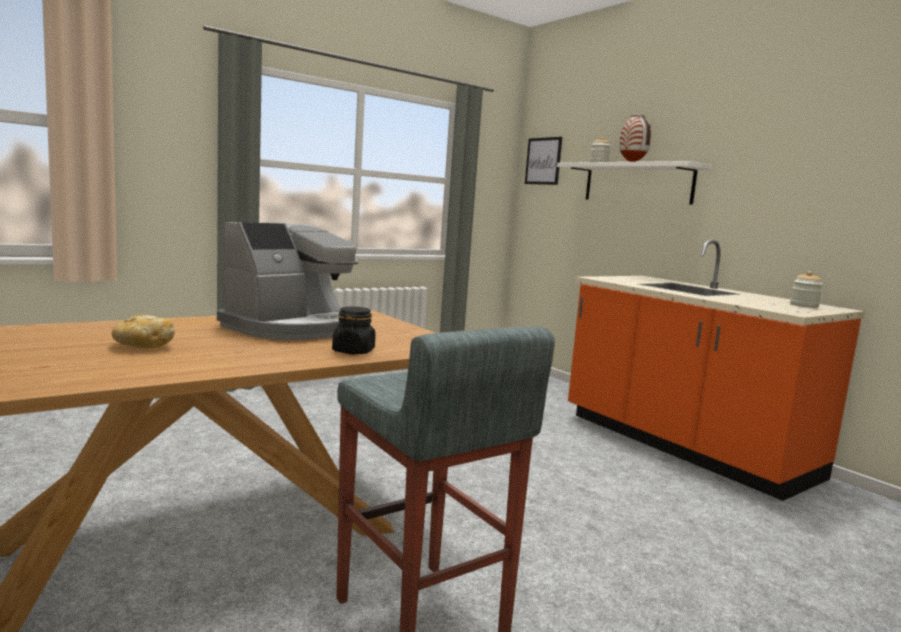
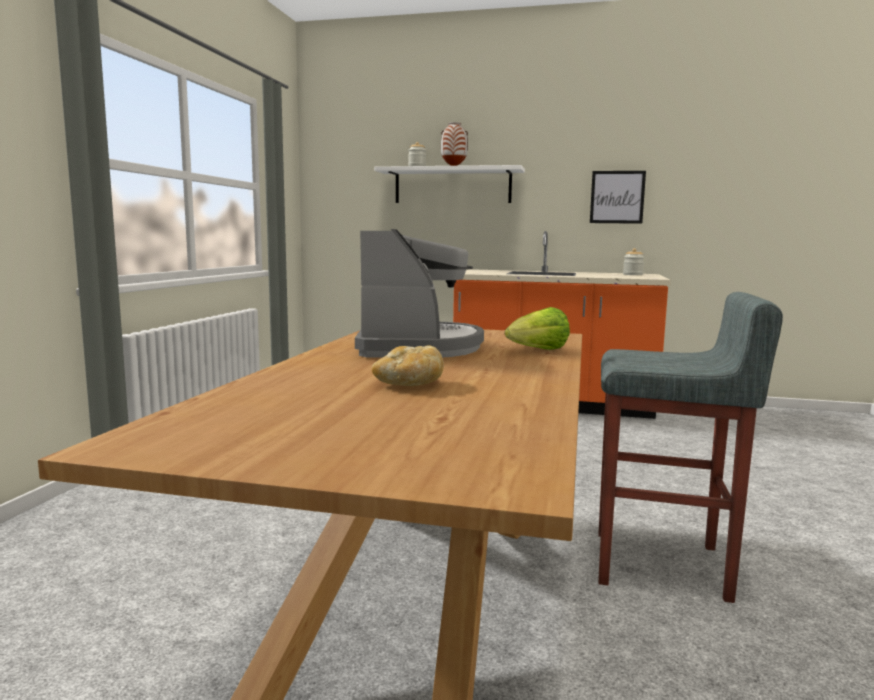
camera: 40 degrees left, 0 degrees up
black jar [332,306,375,354] -> lettuce [505,307,570,350]
picture [525,137,562,185] -> picture moved to [590,171,646,224]

